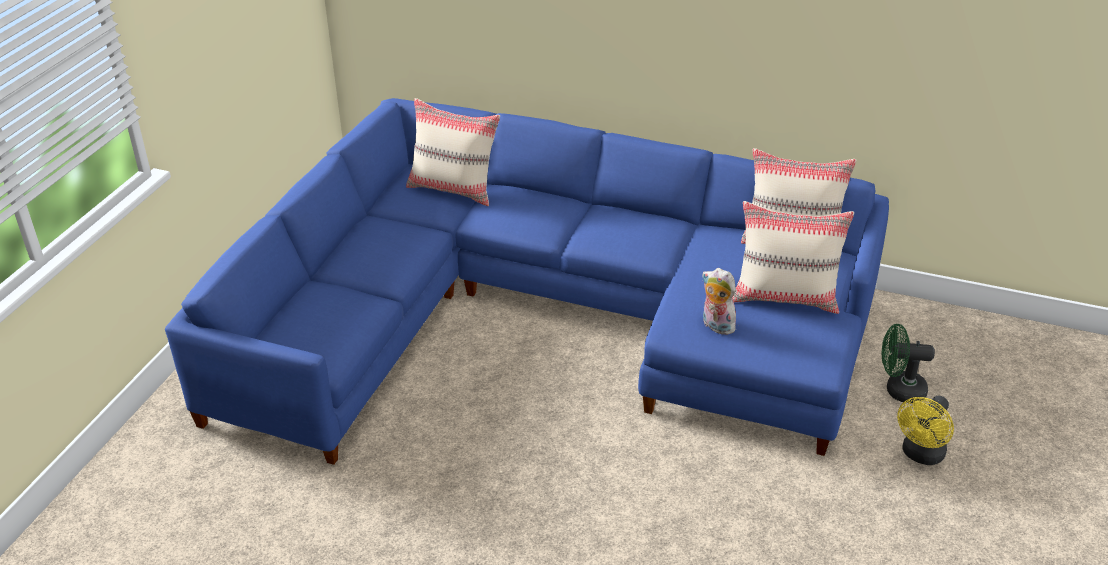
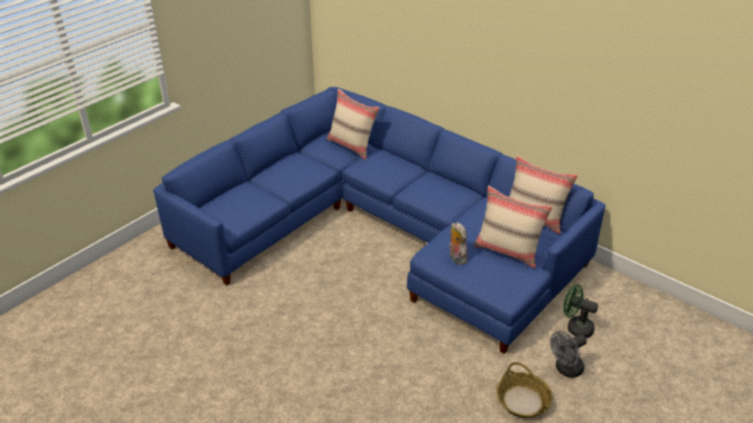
camera: 20 degrees right, 0 degrees up
yellow fan [897,396,954,465] -> grey fan [550,331,587,378]
none -> basket [496,362,553,418]

